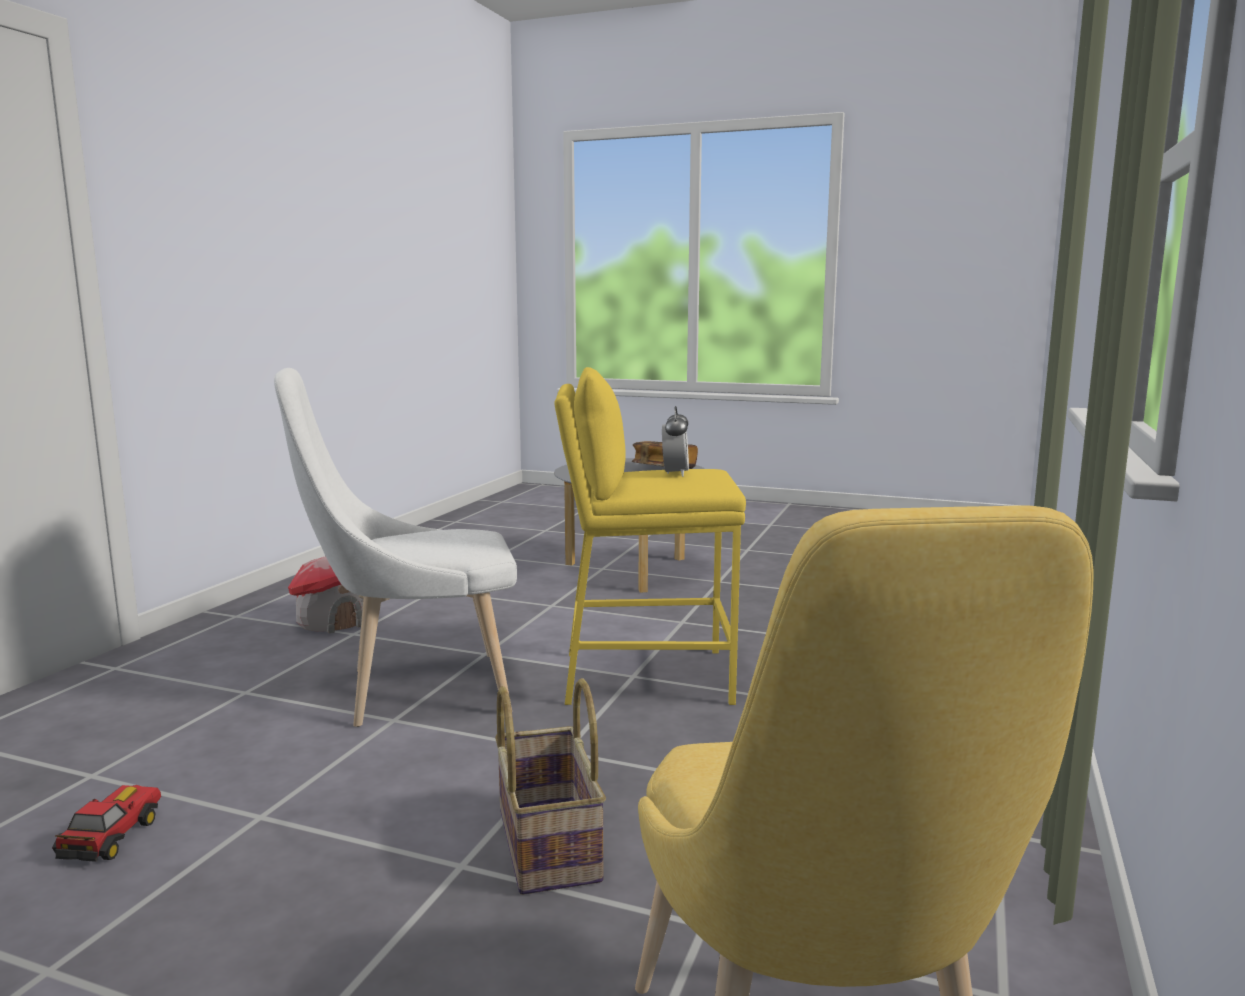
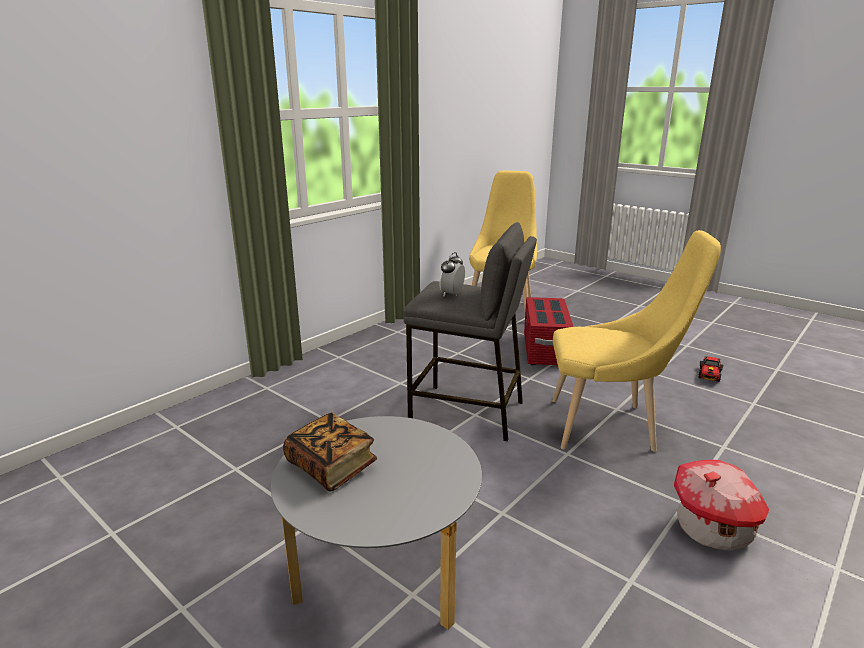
camera: 160 degrees left, 10 degrees up
white chair [274,368,517,727] -> yellow chair [552,230,721,452]
basket [495,678,606,895] -> red storage box [524,297,574,365]
yellow stool [554,367,746,705] -> grey stool [403,222,537,442]

